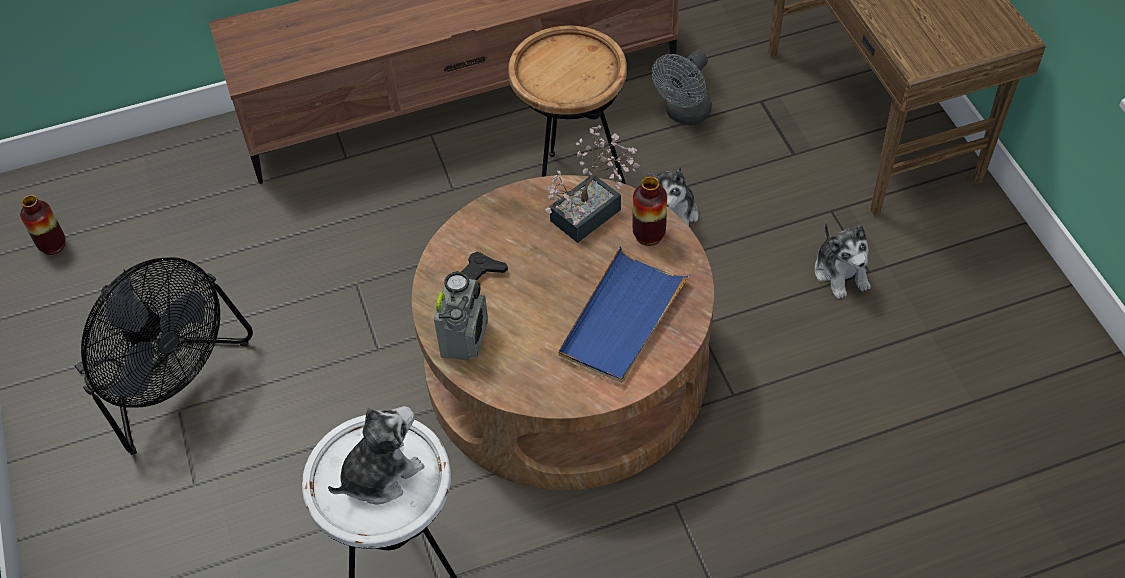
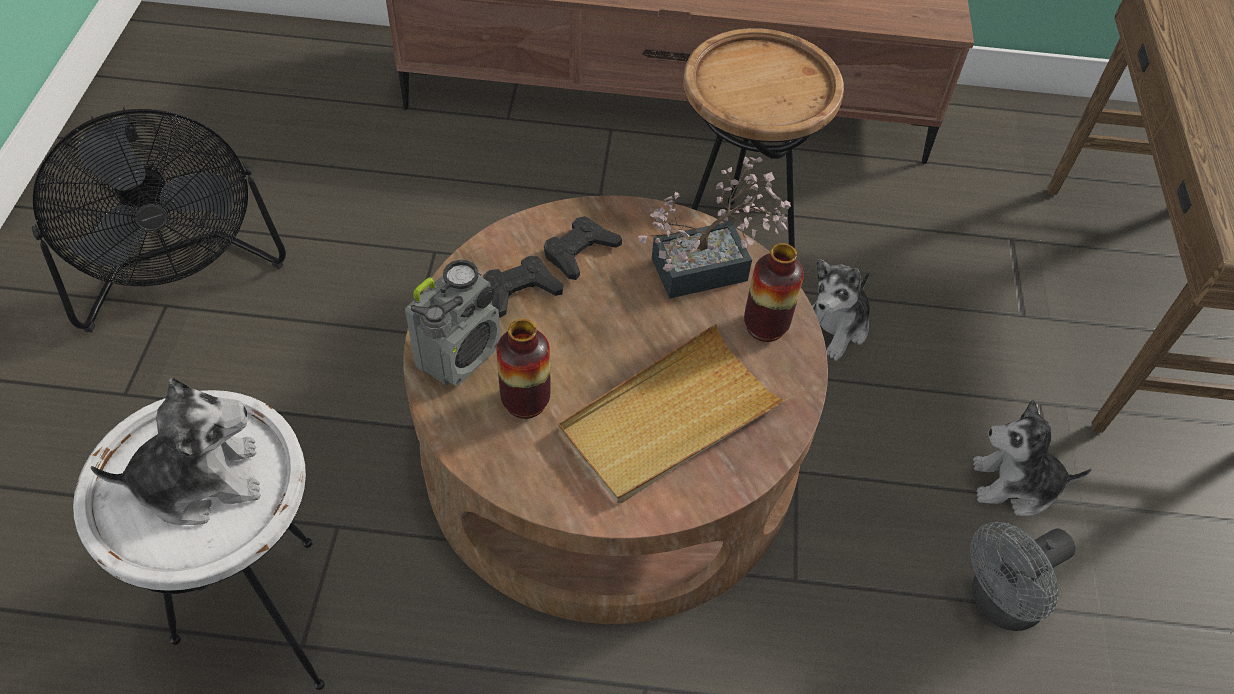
camera: 20 degrees right, 0 degrees up
vase [20,195,65,255] -> vase moved to [497,319,551,419]
blue tray [559,246,690,383] -> beige tray [558,324,788,504]
grey fan [652,50,712,125] -> grey fan moved to [970,522,1076,631]
plush toy [814,222,871,299] -> plush toy turned 90 degrees clockwise [973,399,1092,516]
none -> black game controller [544,216,622,280]

